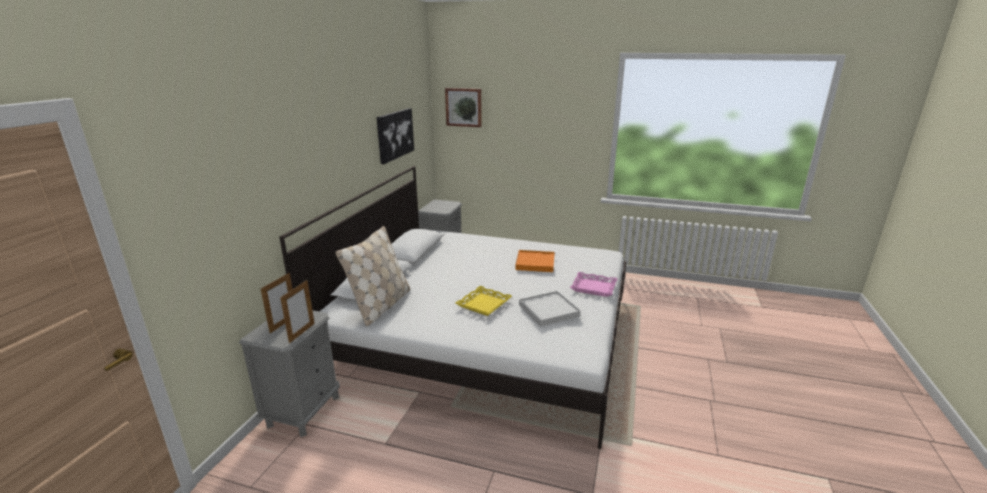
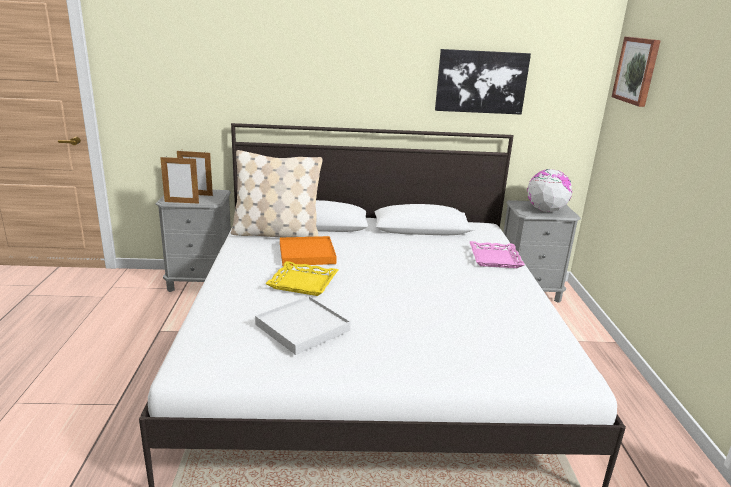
camera: 70 degrees right, 0 degrees up
orange tray [515,250,555,272] -> orange tray moved to [280,236,337,266]
pink tray [570,272,618,297] -> pink tray moved to [470,241,525,268]
none -> globe [527,169,572,212]

